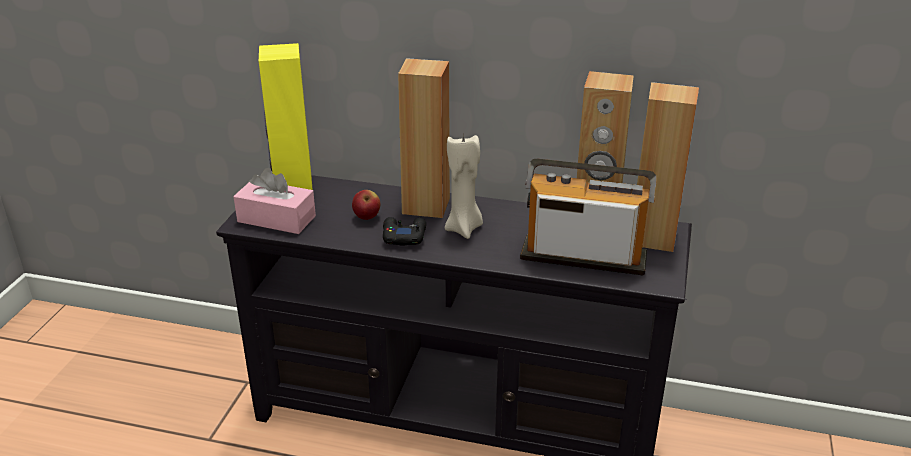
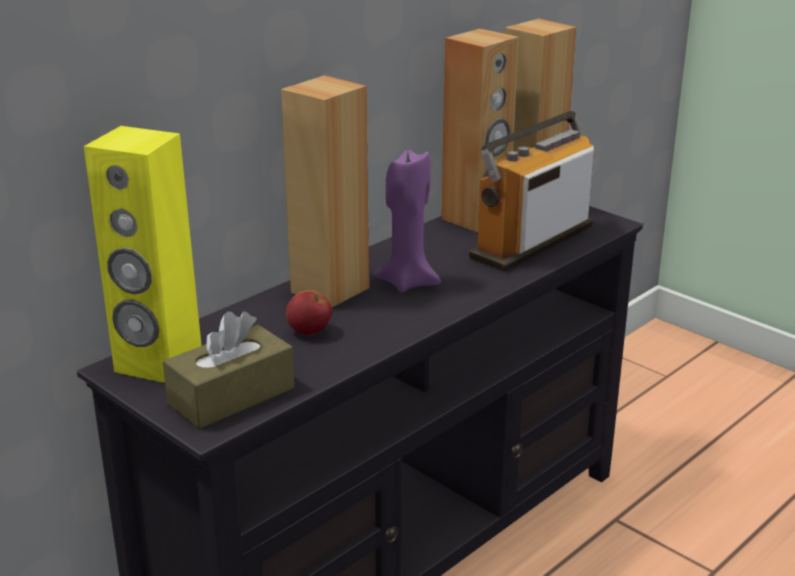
camera: 60 degrees left, 5 degrees down
pink tissue box [233,168,316,234] -> brown tissue box [163,311,294,429]
black game controller [383,217,426,246] -> none
beige candle [445,132,483,239] -> purple candle [374,150,441,293]

